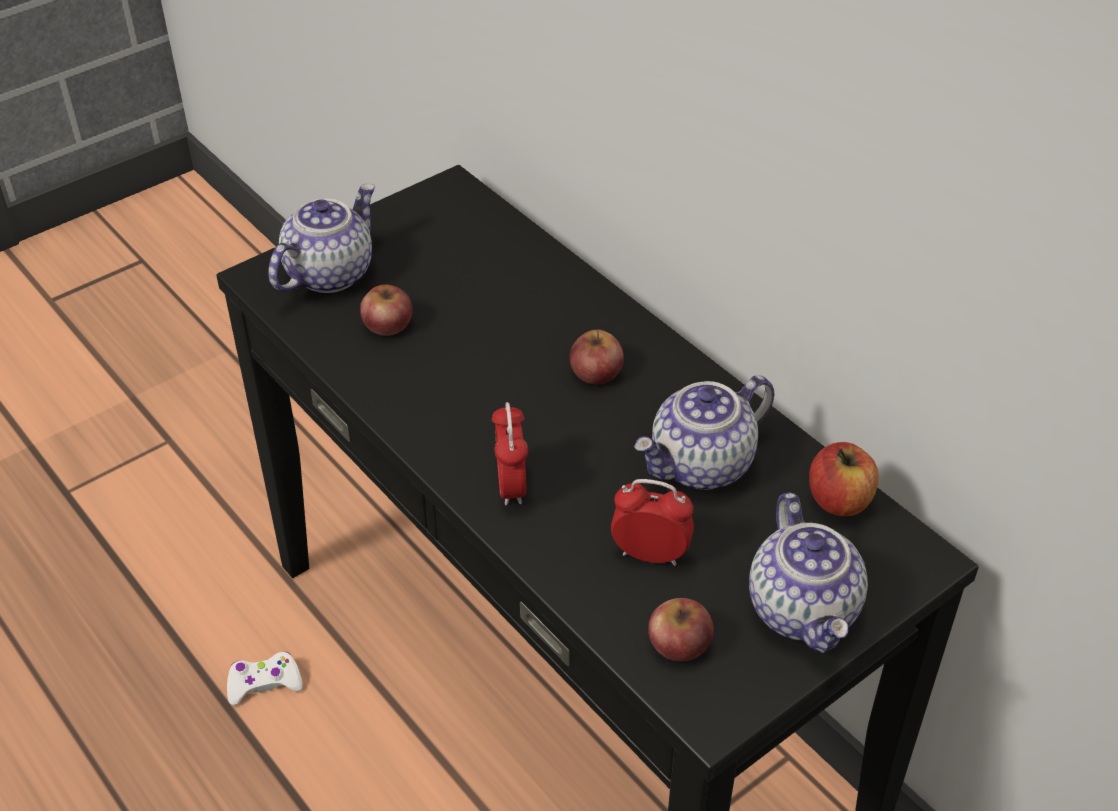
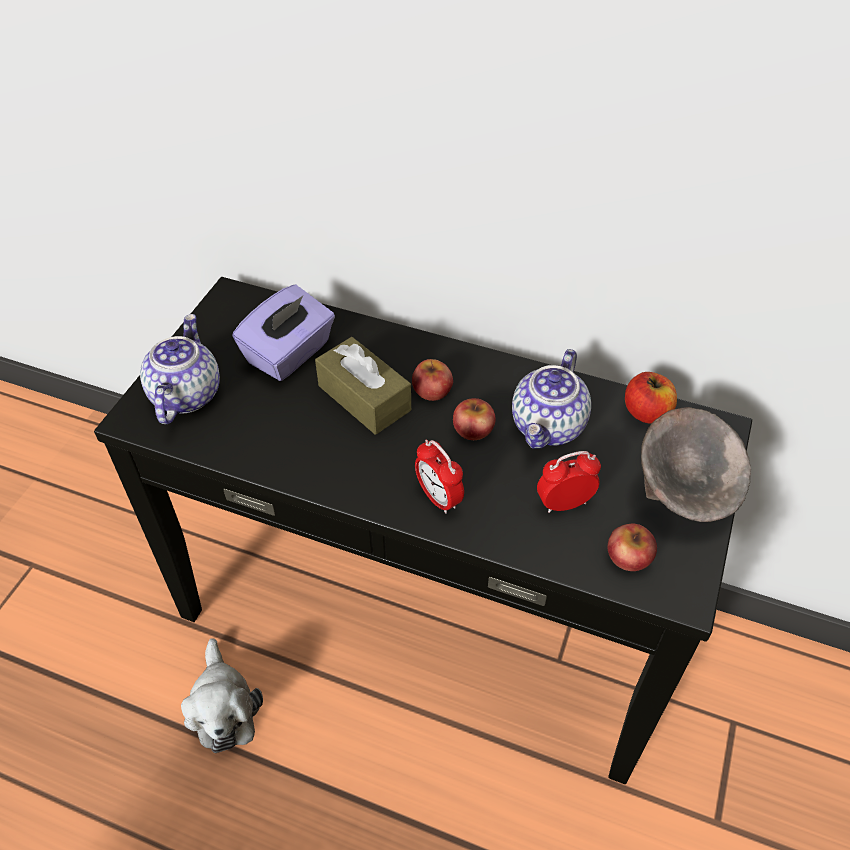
camera: 30 degrees left, 5 degrees up
white game controller [227,652,303,705] -> plush toy [181,638,263,753]
apple [360,285,413,336] -> apple moved to [453,398,496,440]
teapot [749,493,868,653] -> grey bowl [641,407,751,522]
none -> purple tissue box [232,284,335,381]
none -> brown tissue box [315,337,411,435]

